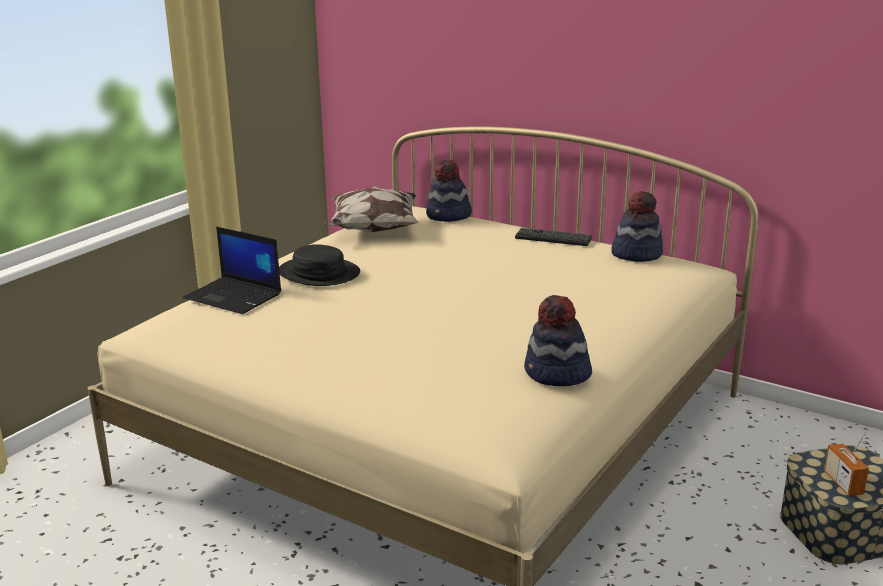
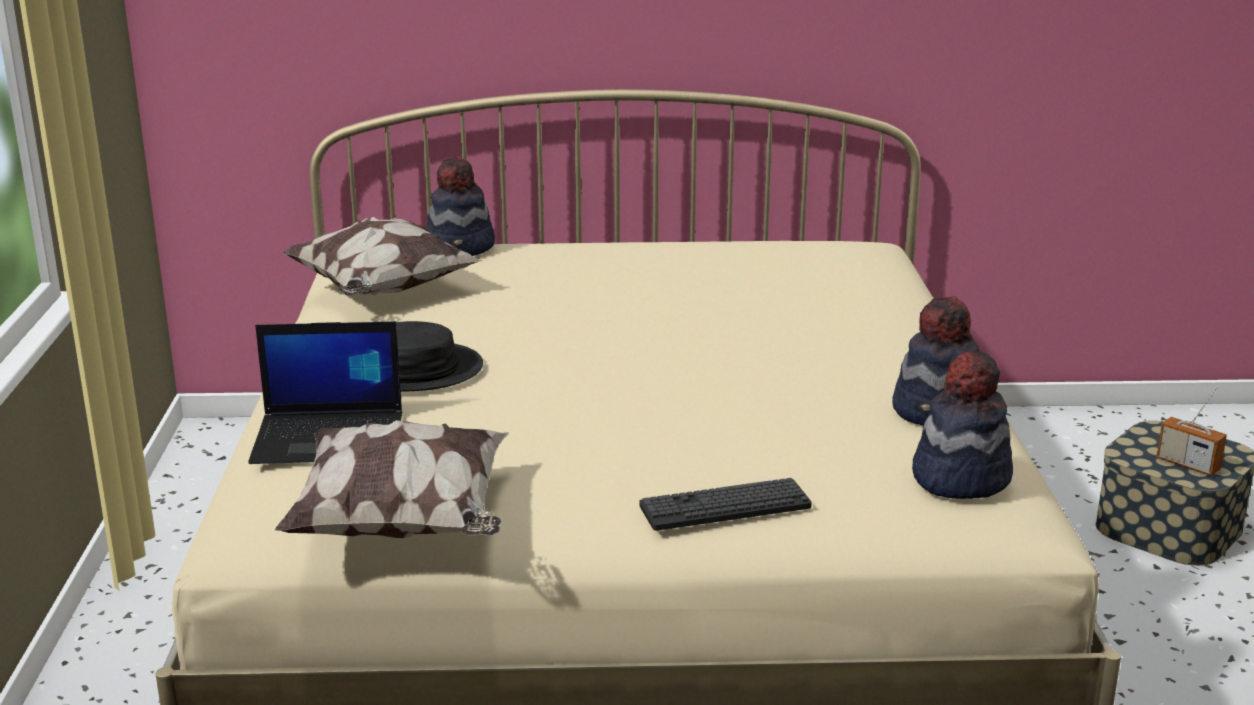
camera: 35 degrees left, 0 degrees up
keyboard [515,228,592,246] -> keyboard moved to [640,478,812,531]
hat [611,191,663,262] -> hat moved to [912,351,1013,499]
none -> pillow [275,420,509,538]

